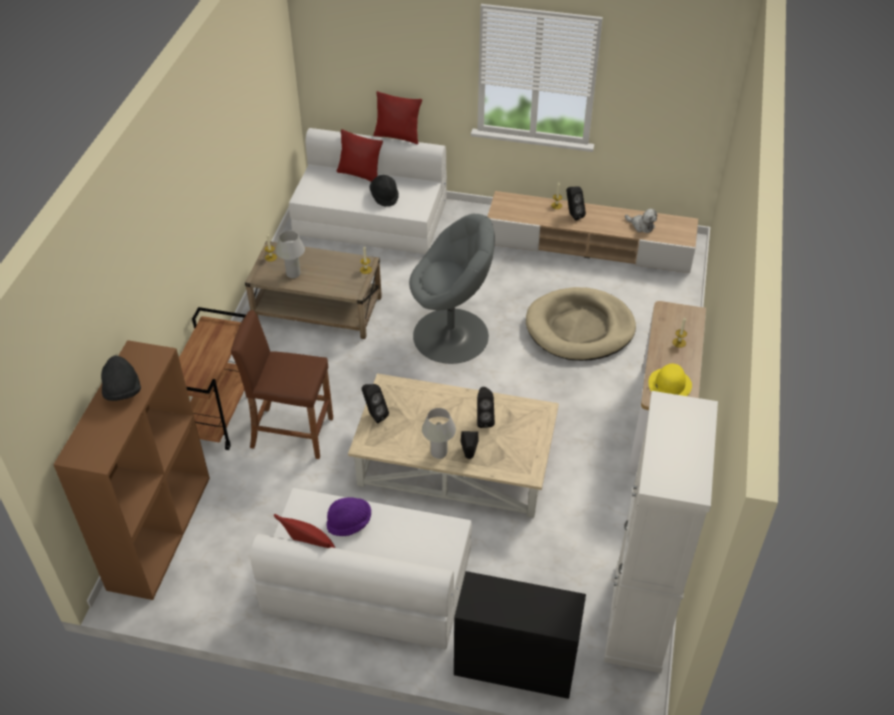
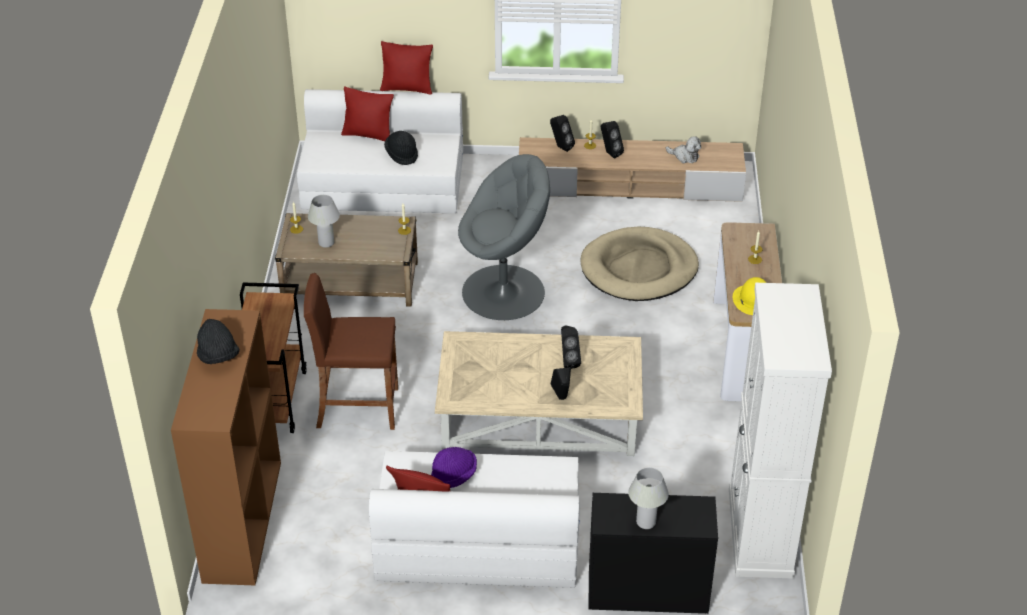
camera: 10 degrees left, 5 degrees down
black speaker [362,384,389,423] -> black speaker moved to [550,115,575,152]
white table lamp [422,408,456,459] -> white table lamp moved to [628,467,669,529]

